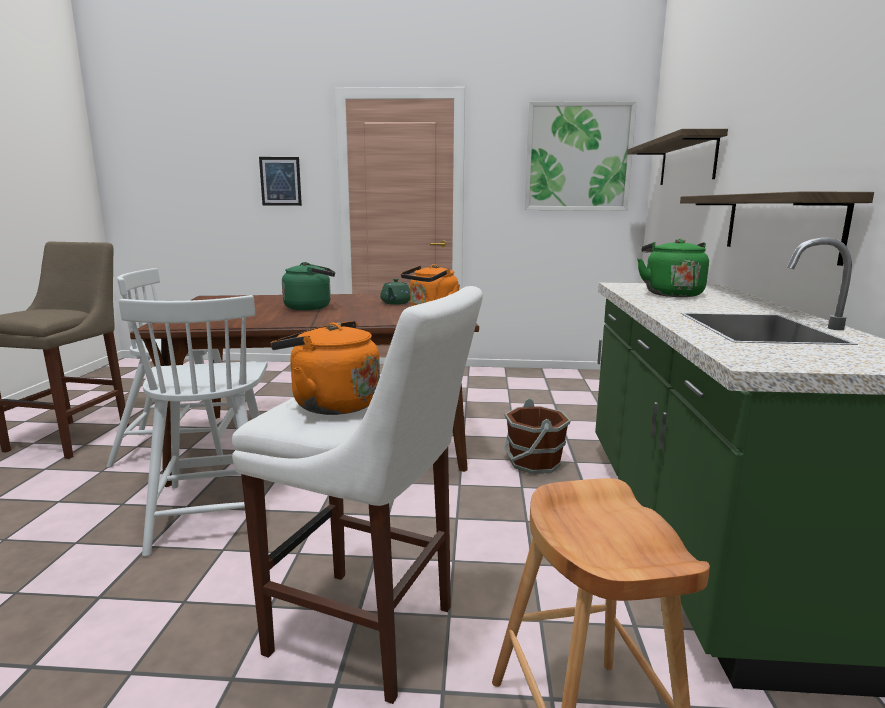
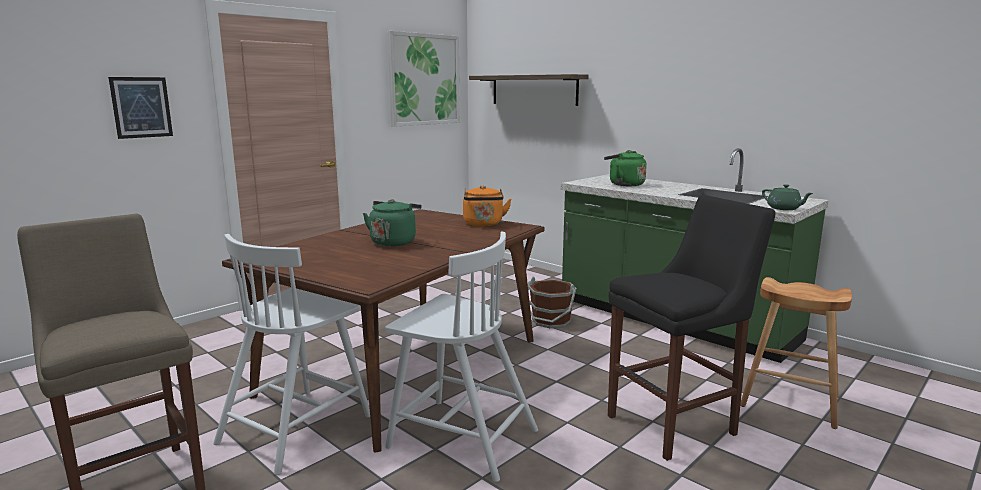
camera: 50 degrees left, 0 degrees up
white stool [232,286,483,704] -> black stool [608,195,775,461]
orange kettle [270,321,380,415] -> none
green teapot [380,278,410,305] -> green teapot moved to [762,184,813,210]
shelf [680,191,874,266] -> none

